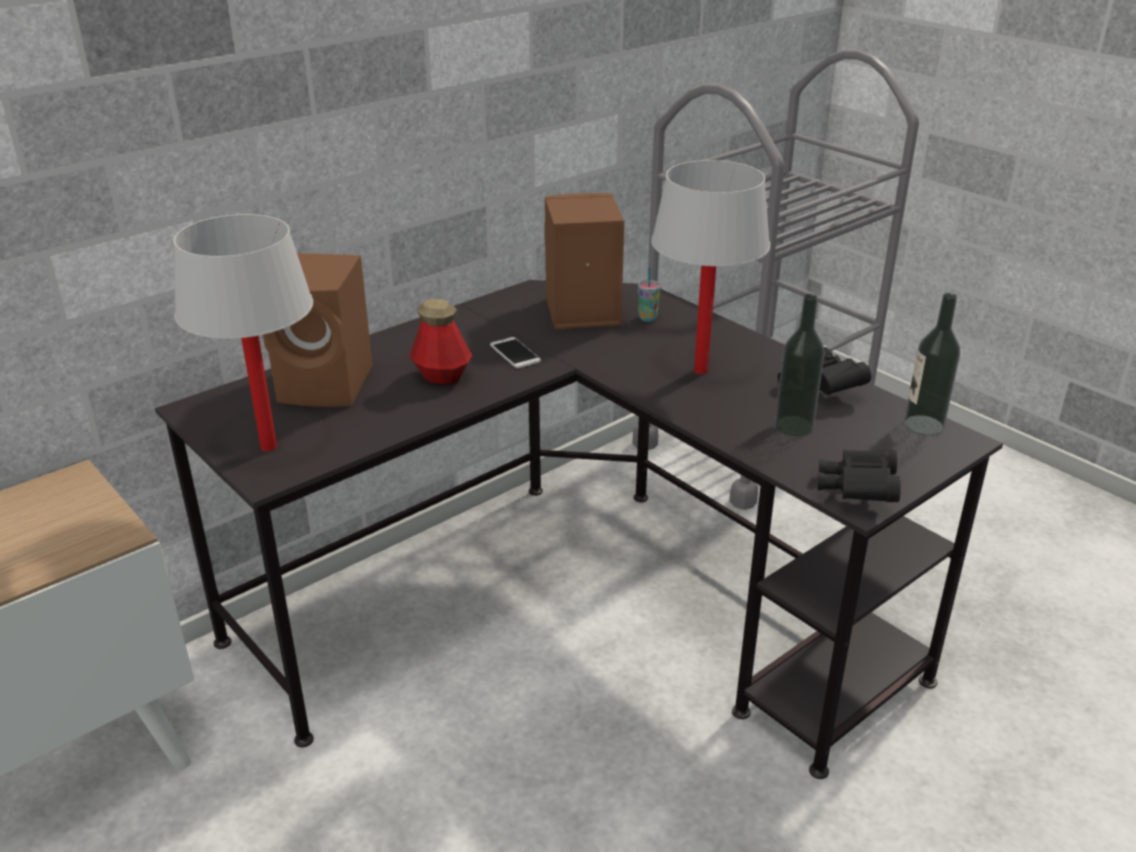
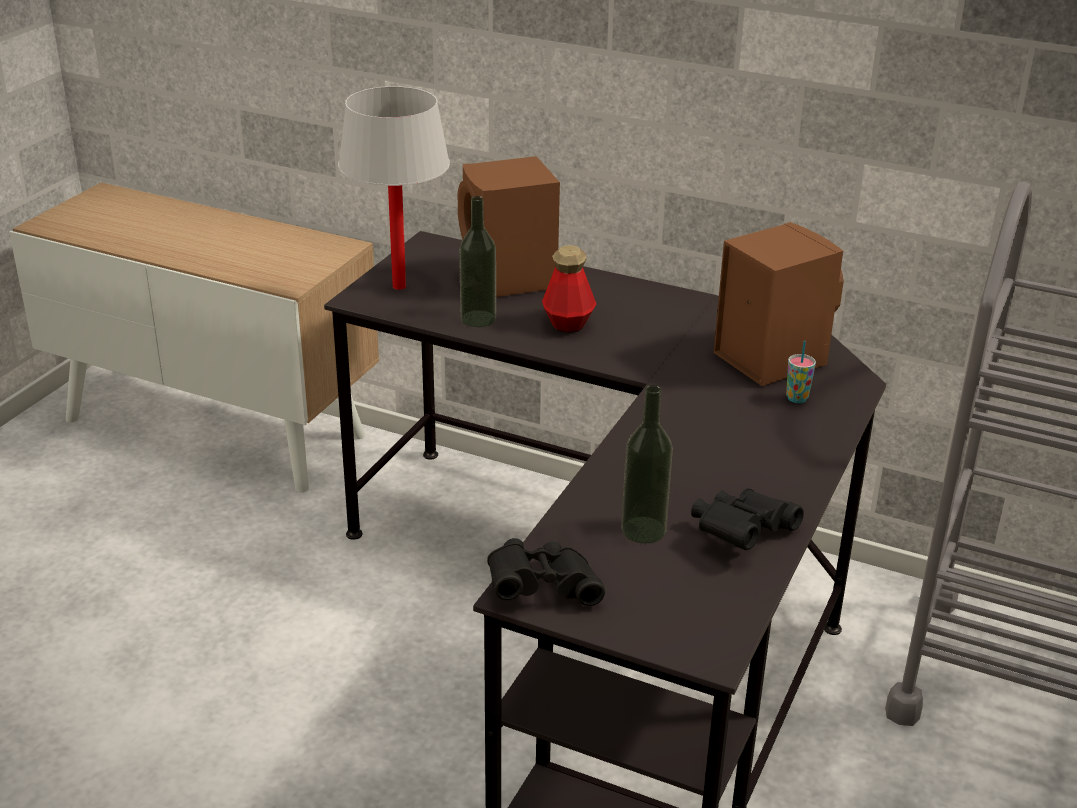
camera: 65 degrees right, 0 degrees up
phone [490,337,541,368] -> none
white table lamp [651,160,770,374] -> none
bottle [904,293,960,435] -> bottle moved to [459,196,496,327]

